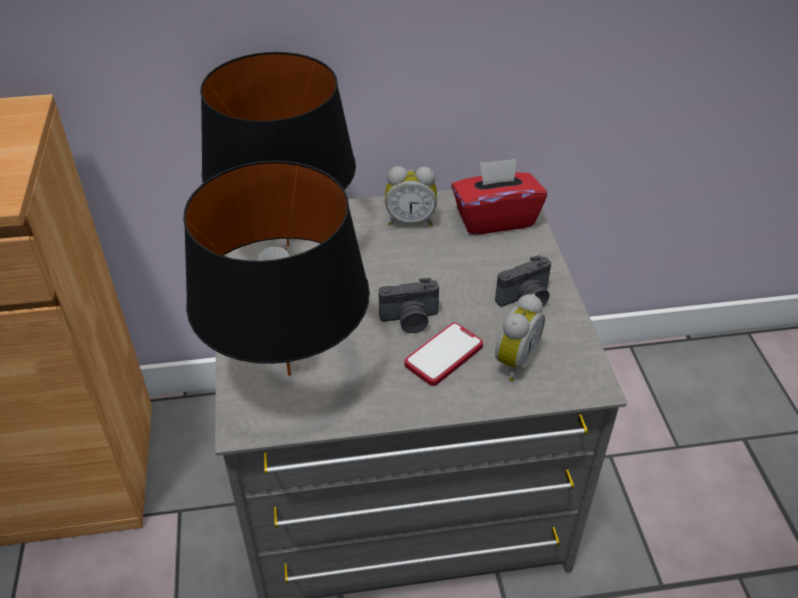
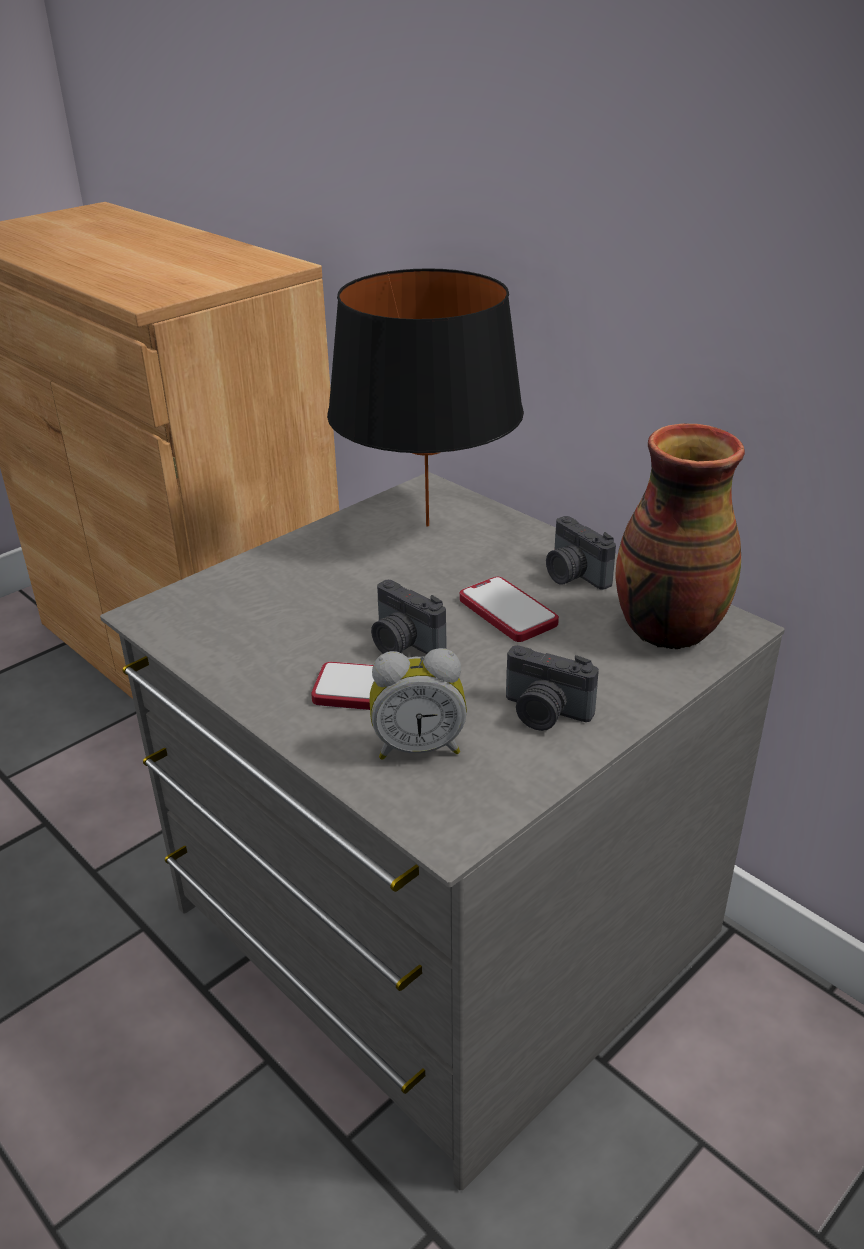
camera: 55 degrees right, 10 degrees down
black table lamp [183,161,370,376] -> none
alarm clock [385,166,437,226] -> camera [546,516,616,590]
red tissue box [451,159,547,235] -> vase [615,423,745,649]
none -> phone [459,577,559,642]

